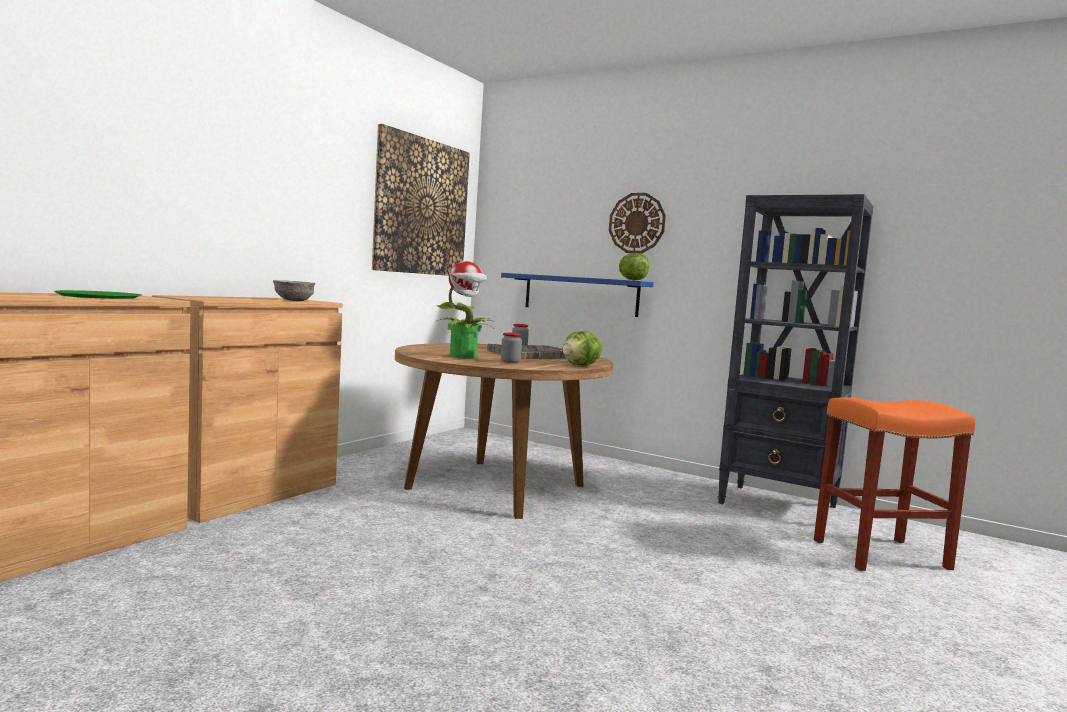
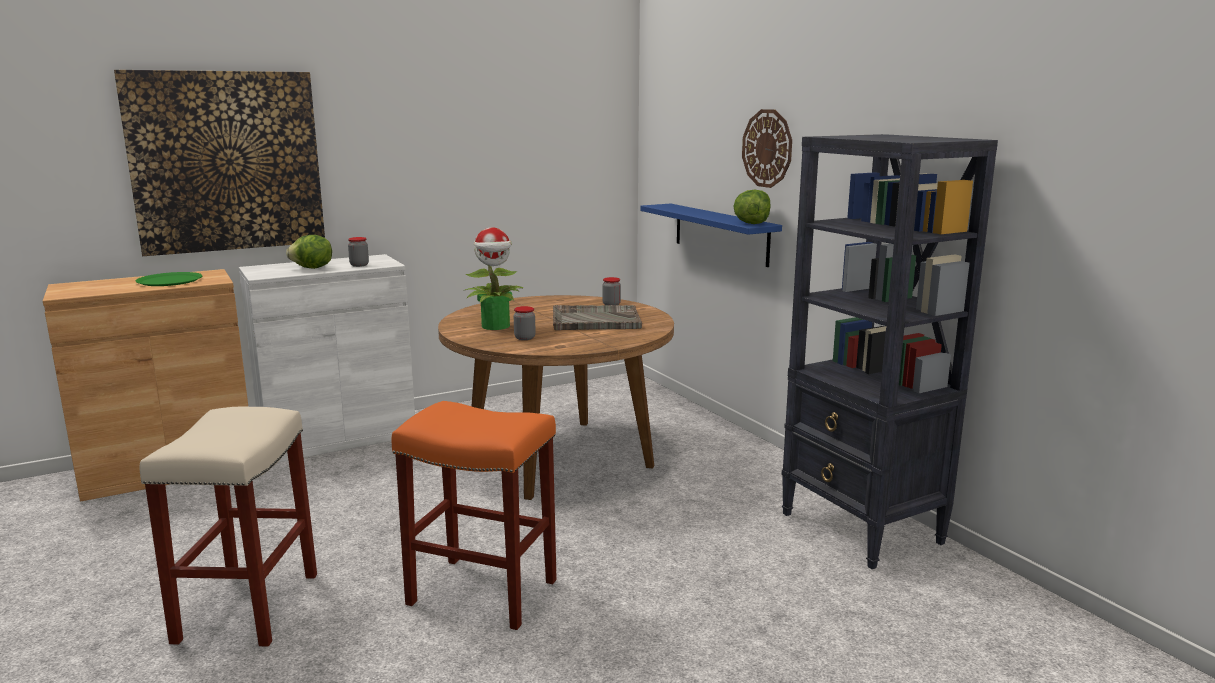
camera: 30 degrees right, 10 degrees up
brown cabinet [152,295,343,523] -> white cabinet [239,254,415,462]
grey bowl [273,280,315,301] -> jar [348,237,369,267]
picture [372,124,470,276] -> picture moved to [114,70,325,256]
lettuce [562,331,602,366] -> lettuce moved to [286,235,332,269]
orange stool [814,397,975,571] -> orange stool moved to [391,401,557,630]
none -> beige stool [140,406,317,646]

